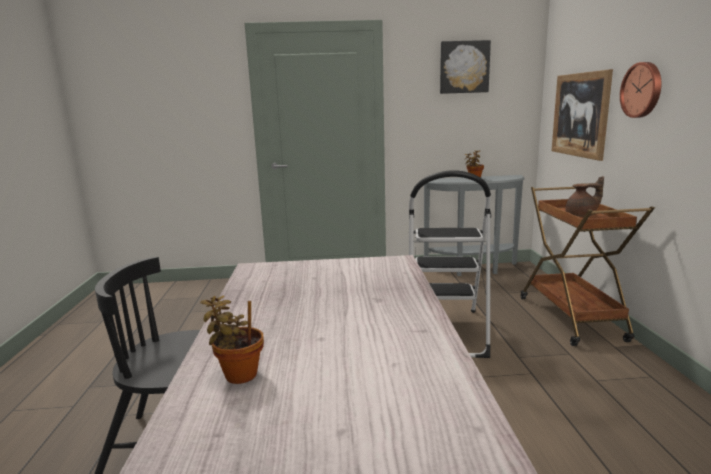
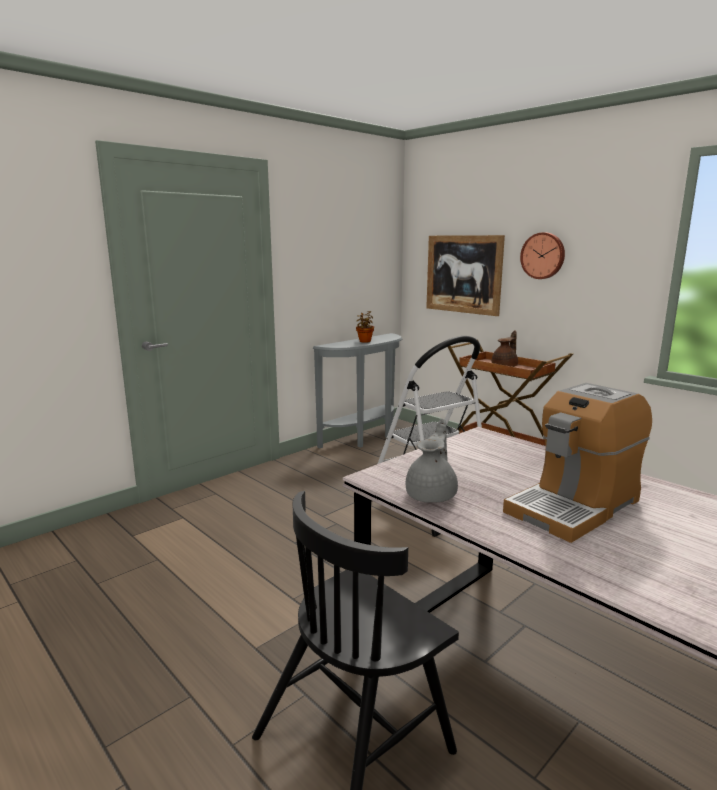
camera: 40 degrees left, 0 degrees up
potted plant [200,295,264,384] -> none
picture [440,40,491,94] -> none
none -> grey teapot [406,419,458,503]
none -> coffee machine [503,383,652,543]

